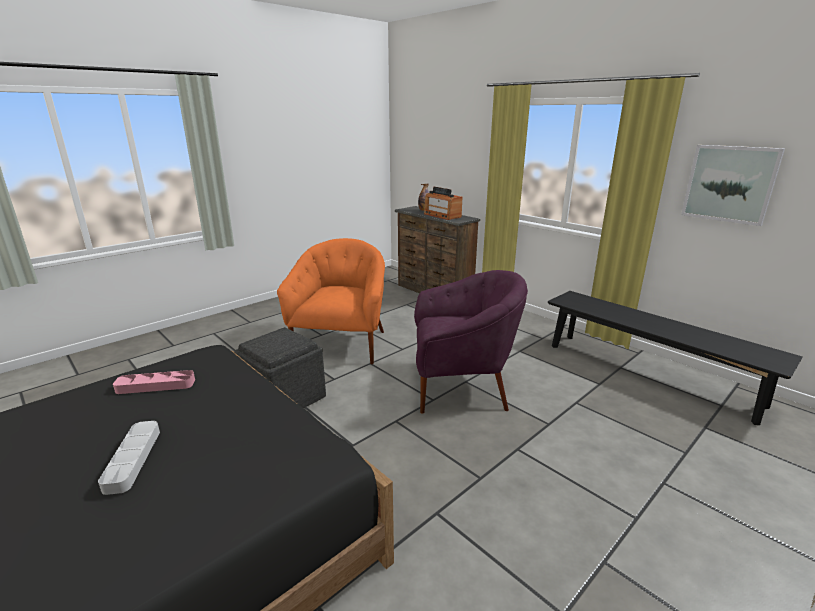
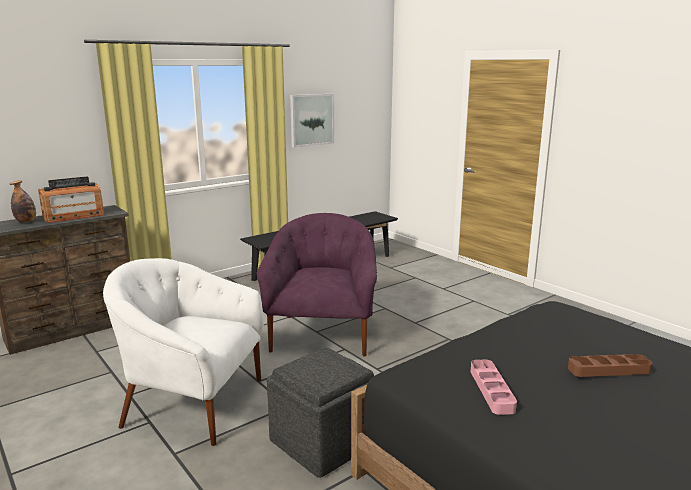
camera: 85 degrees left, 5 degrees down
grey tray [98,421,160,495] -> brown tray [568,354,652,377]
orange armchair [277,238,385,364] -> white armchair [103,258,264,446]

